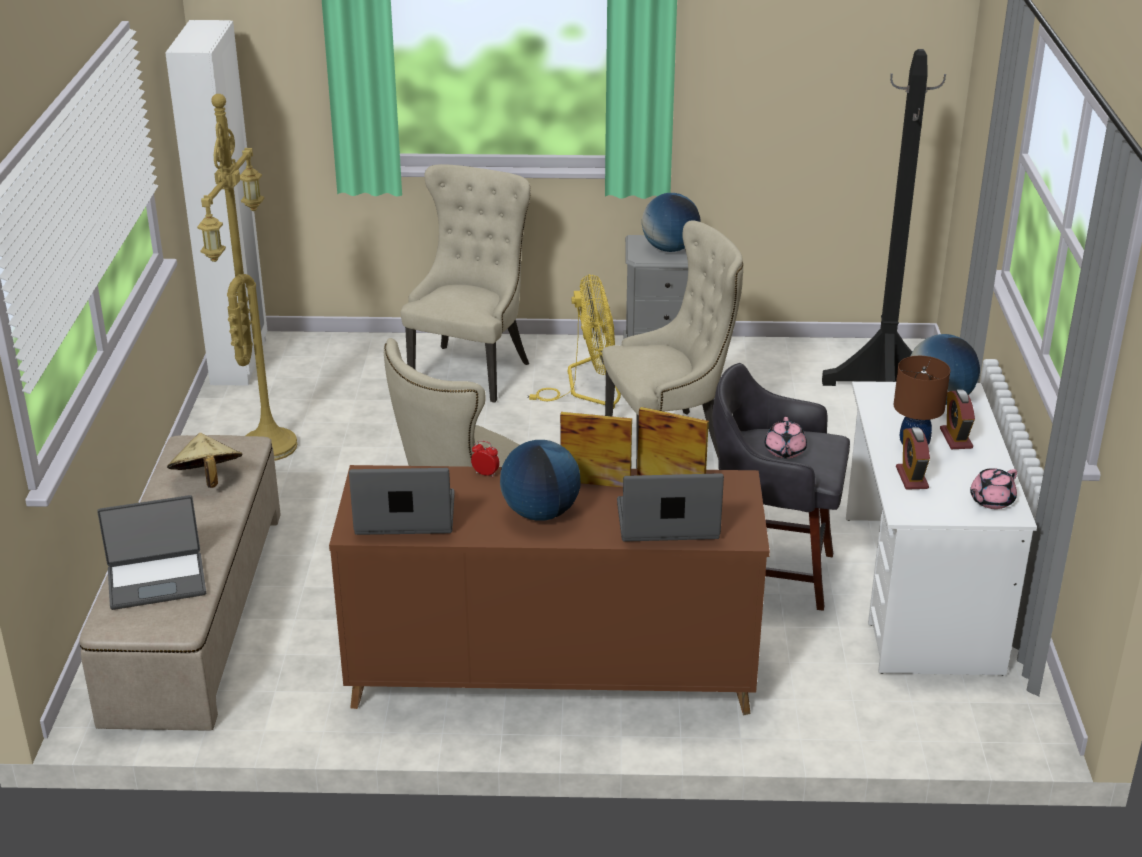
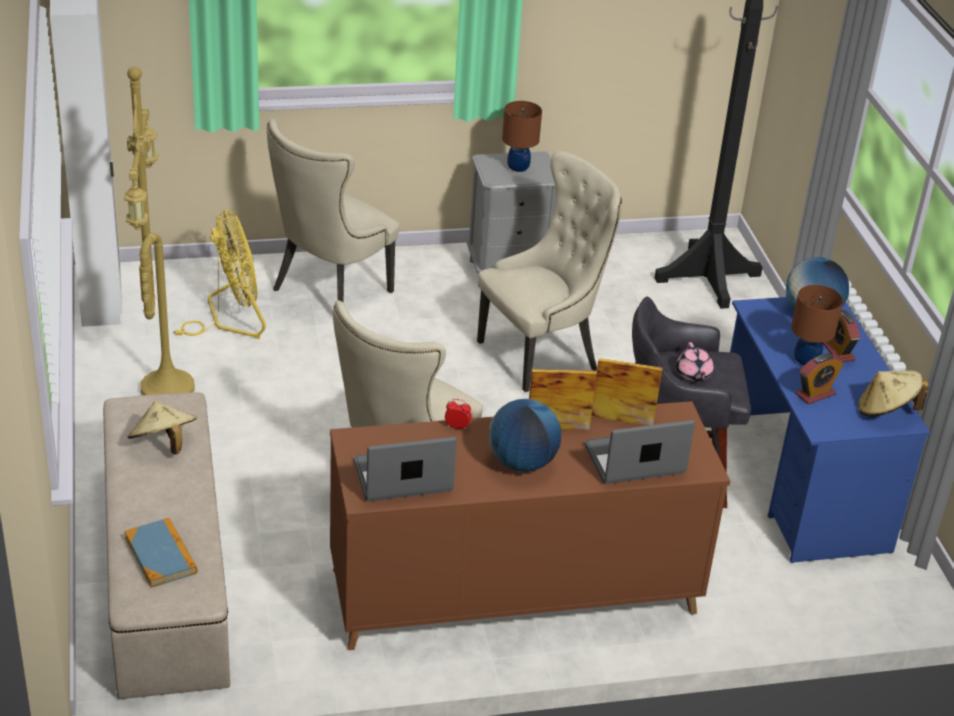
camera: 15 degrees left, 5 degrees up
laptop [97,495,206,610] -> book [124,518,197,588]
beige chair [401,164,530,403] -> beige chair turned 150 degrees counterclockwise [267,118,399,303]
yellow fan [527,274,621,409] -> yellow fan moved to [173,210,265,339]
globe [642,193,701,252] -> brown table lamp [502,101,542,172]
white desk [846,381,1037,676] -> blue desk [730,297,931,563]
alarm clock [896,427,930,490] -> alarm clock turned 105 degrees counterclockwise [796,353,843,404]
pink teapot [970,468,1017,509] -> beige hat [858,370,929,416]

